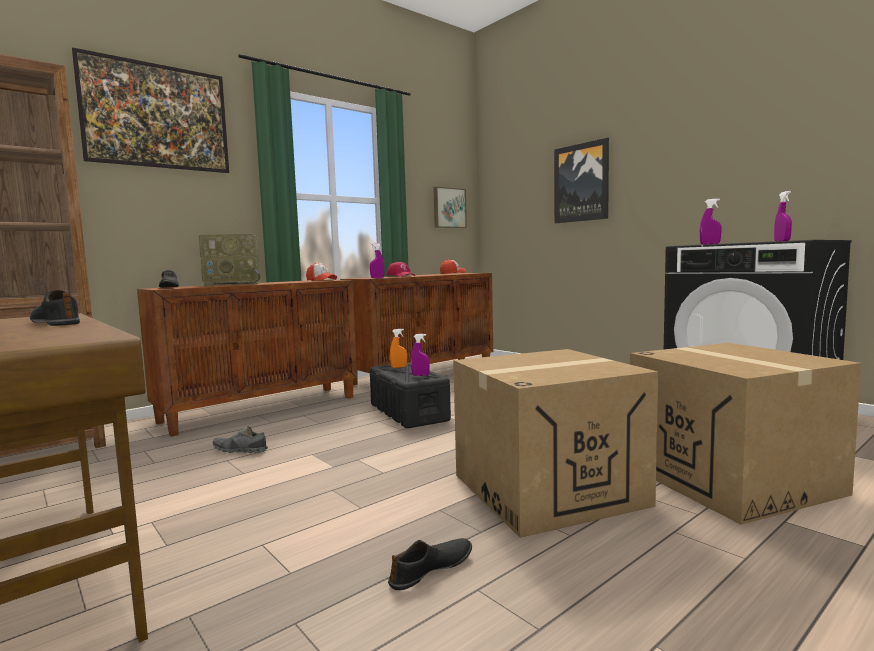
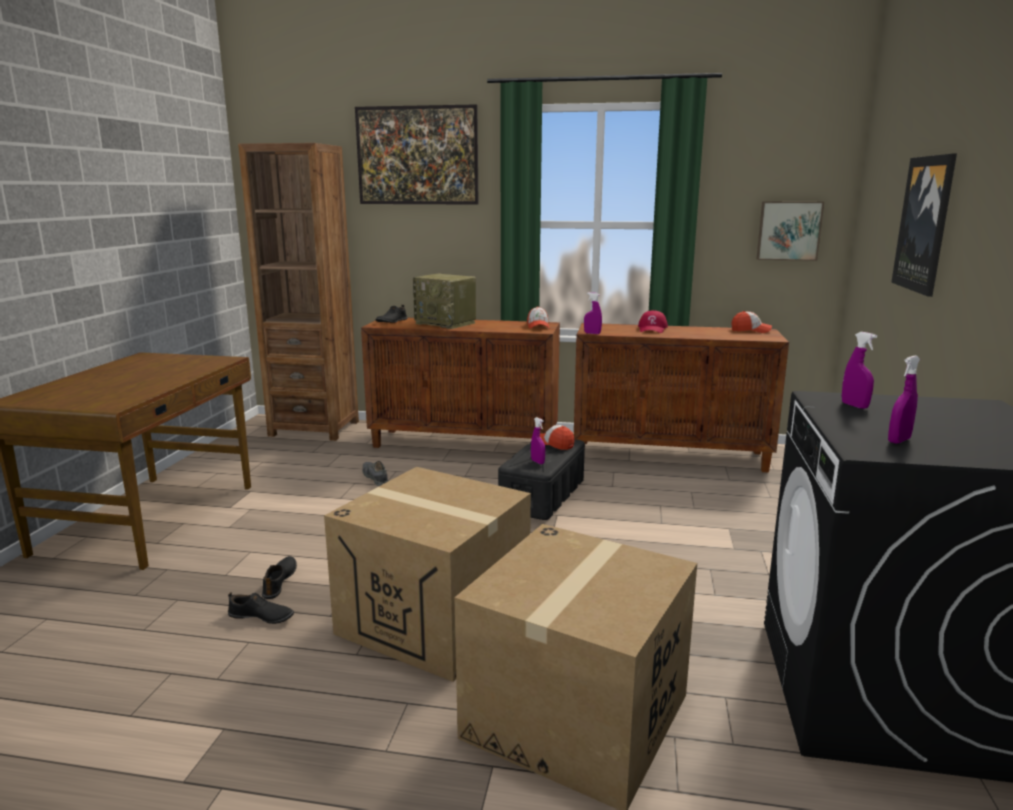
camera: 50 degrees right, 10 degrees up
black shoe [30,290,80,326] -> black shoe moved to [262,556,297,599]
orange spray bottle [390,329,407,368] -> cap [540,425,574,450]

